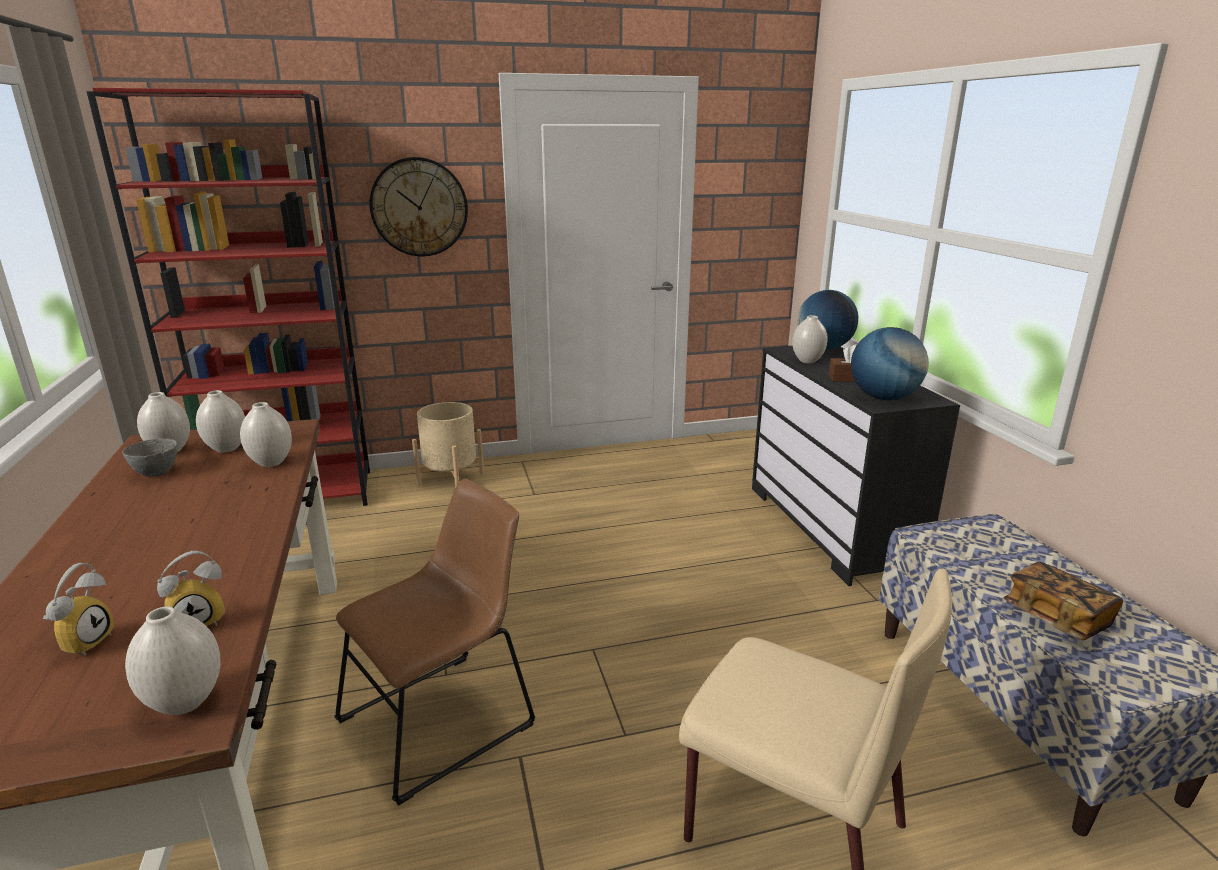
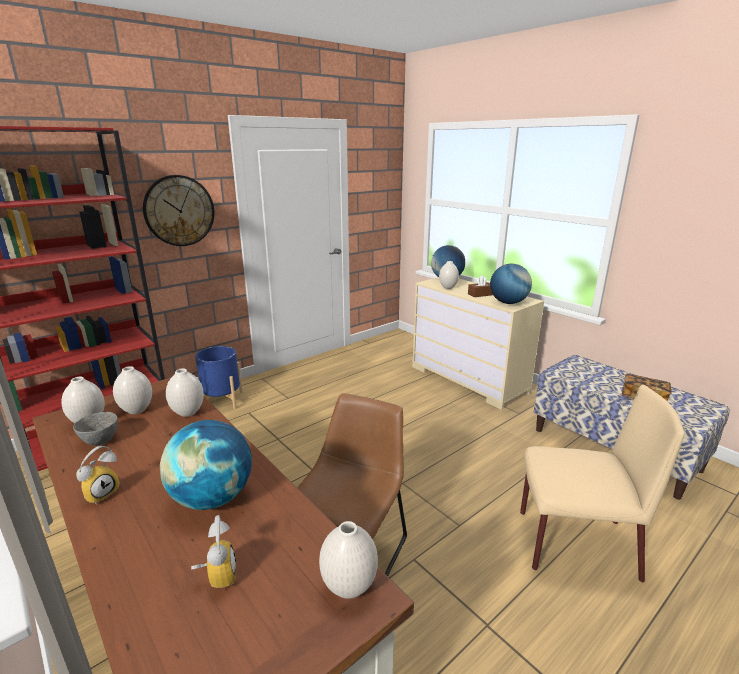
camera: 25 degrees left, 0 degrees up
alarm clock [157,551,225,626] -> alarm clock moved to [76,446,120,505]
beige planter [412,402,484,489] -> blue planter [195,346,243,409]
black dresser [752,346,960,586] -> beige dresser [413,277,544,410]
none -> globe [160,420,252,510]

